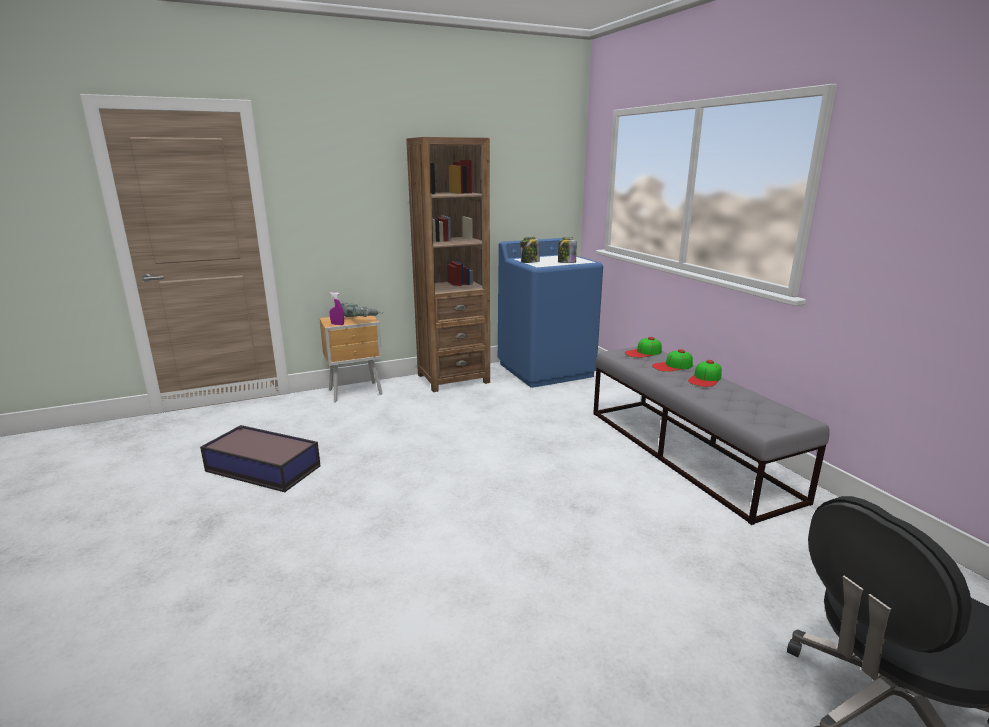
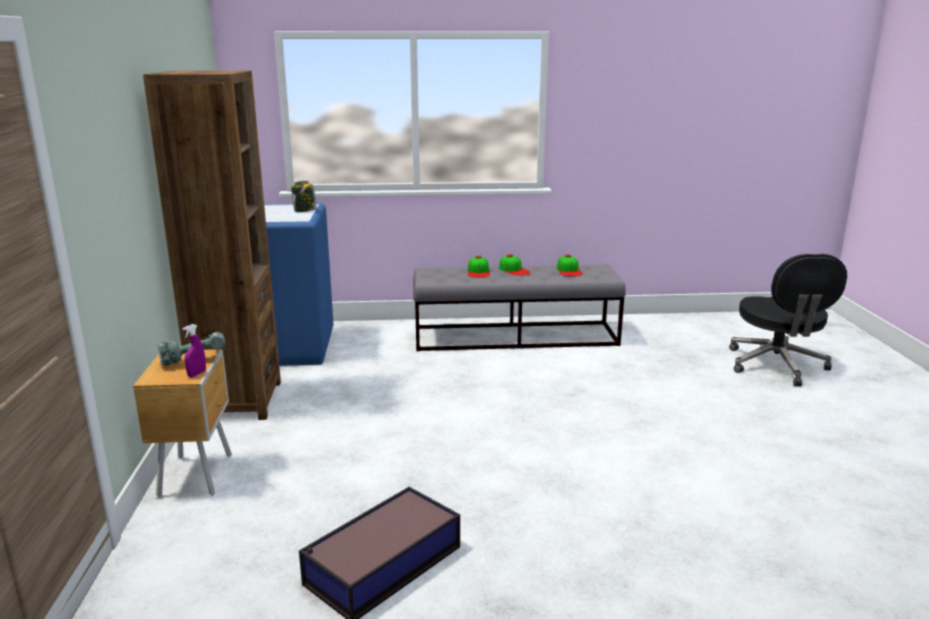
camera: 70 degrees left, 0 degrees up
jar [520,237,540,263] -> none
cap [625,337,662,358] -> cap moved to [557,254,583,277]

